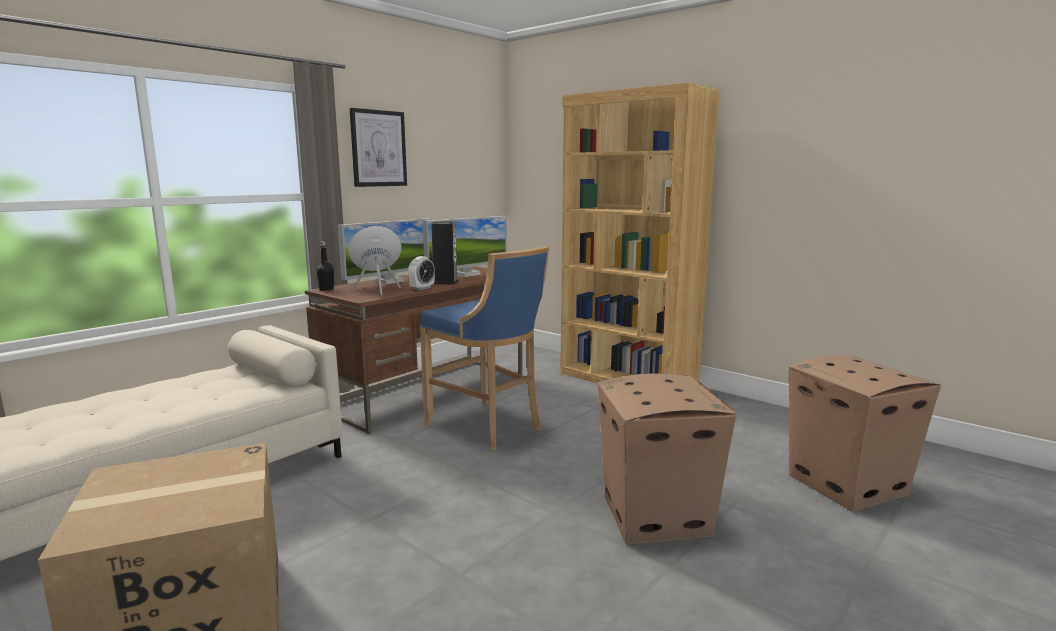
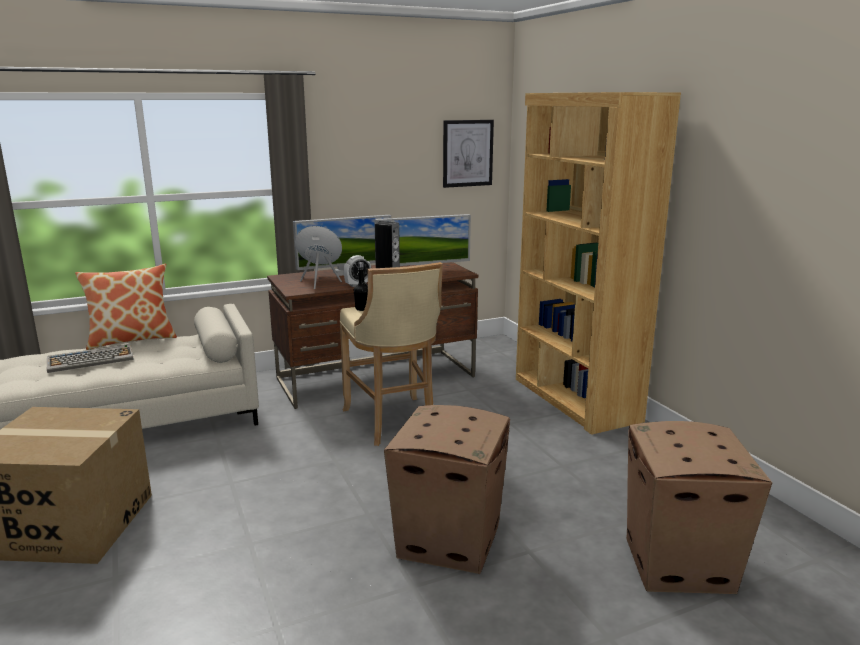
camera: 25 degrees right, 5 degrees up
black bottle [316,241,334,291] -> black bottle moved to [354,262,368,311]
picture [350,108,407,187] -> picture moved to [443,120,494,188]
blue stool [420,246,549,450] -> beige stool [340,262,443,446]
none -> keyboard [47,344,134,373]
none -> pillow [75,264,177,350]

